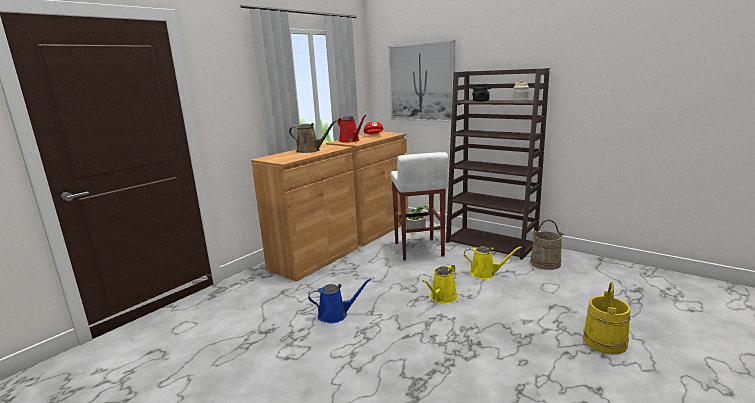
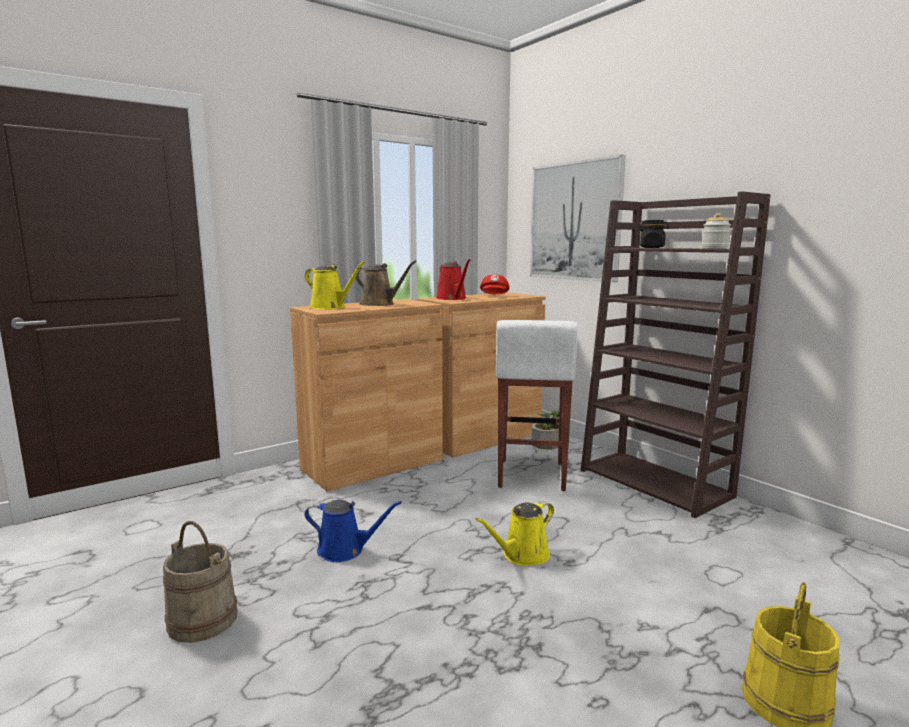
camera: 15 degrees right, 5 degrees down
yellow watering can [464,246,522,279] -> yellow watering can moved to [305,262,365,309]
beige bucket [531,219,564,270] -> beige bucket moved to [163,521,237,643]

